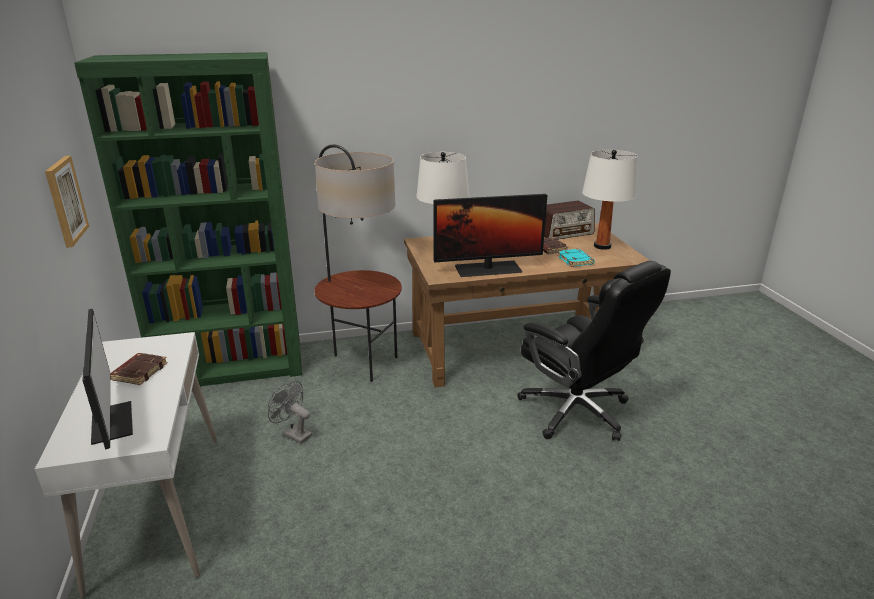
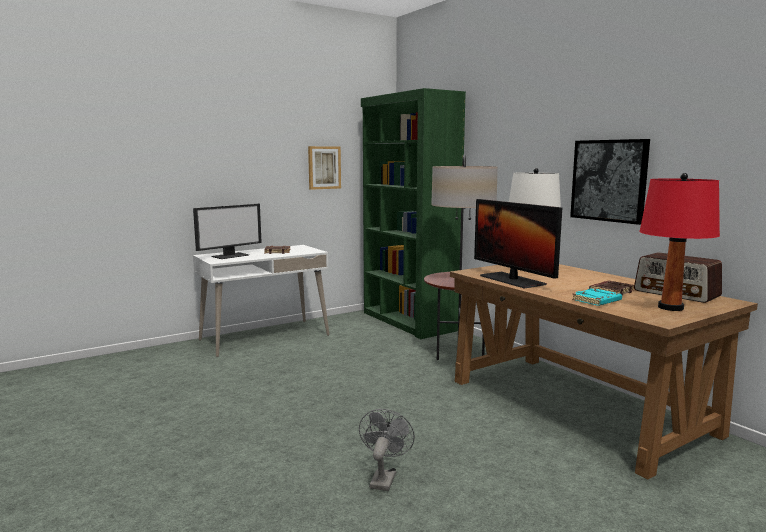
camera: 70 degrees right, 15 degrees down
grey fan [268,381,312,444] -> grey fan moved to [359,409,415,491]
black office chair [517,261,671,441] -> none
white table lamp [582,150,637,250] -> red table lamp [639,173,720,311]
none -> picture [570,139,650,225]

